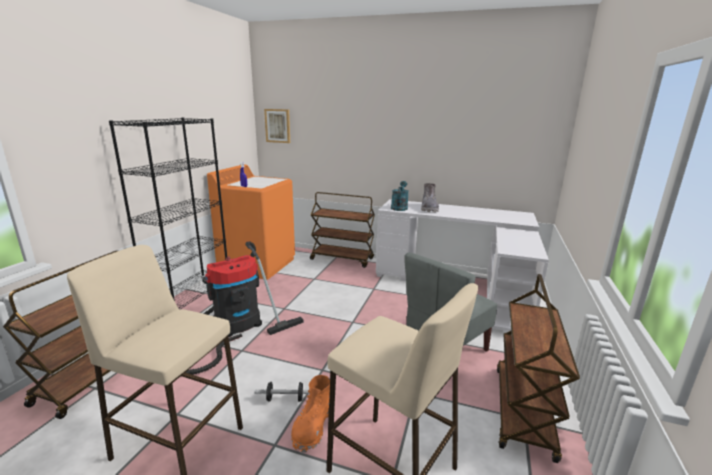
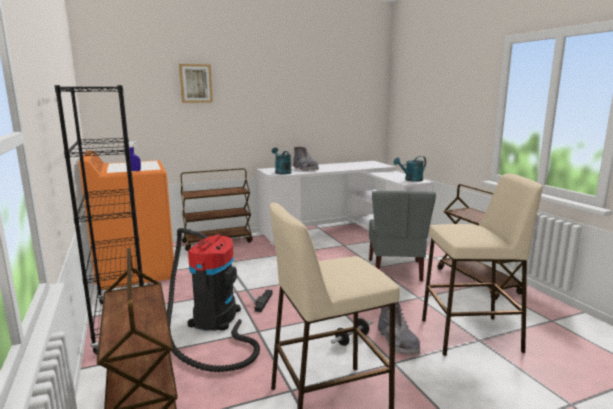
camera: 40 degrees left, 5 degrees down
picture [264,109,290,143] -> picture moved to [179,64,213,103]
orange boot [291,375,330,453] -> grey boot [378,302,420,356]
none -> turquoise watering can [393,156,426,182]

